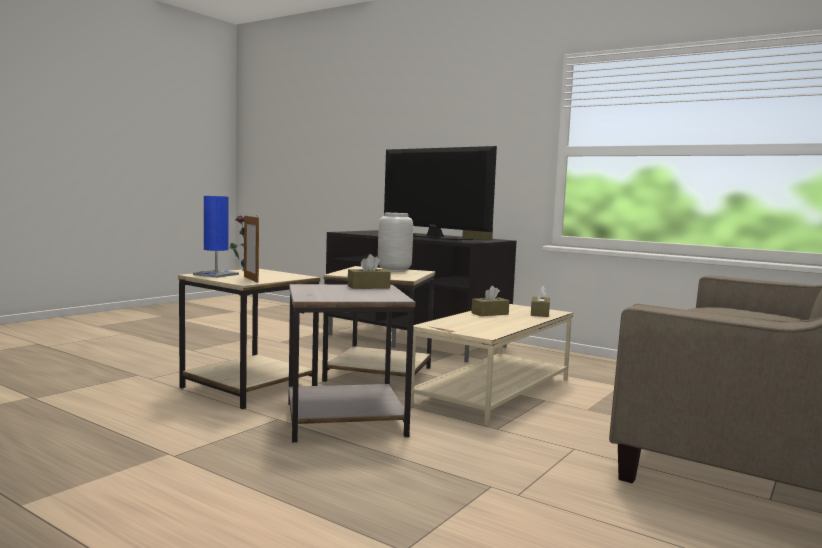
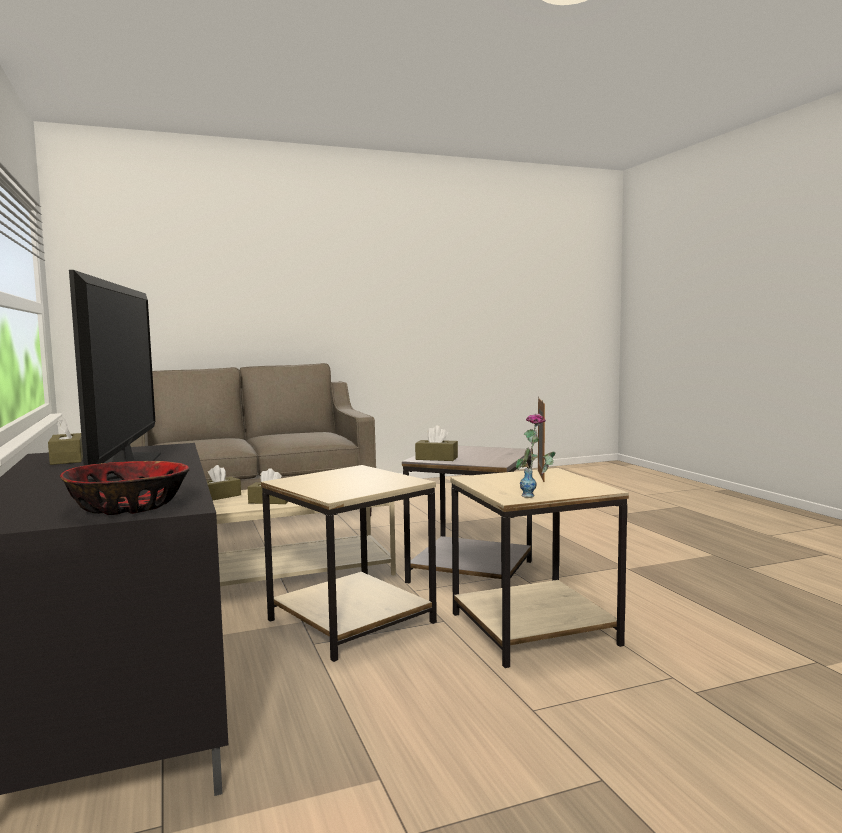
camera: 145 degrees left, 0 degrees up
blue table lamp [193,196,239,278] -> none
grey vase [378,213,413,272] -> none
none -> bowl [60,461,189,515]

